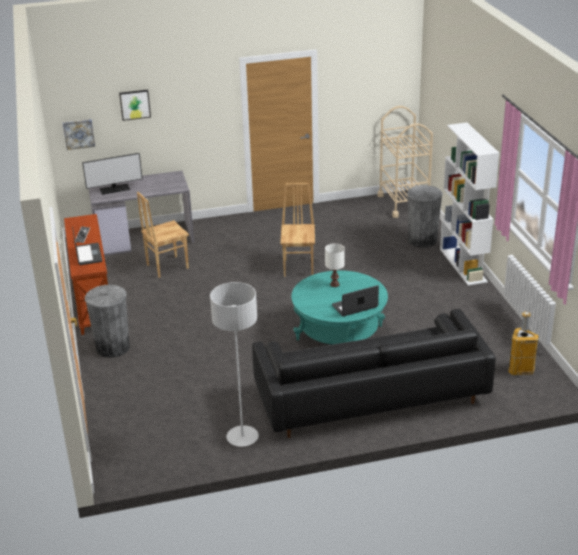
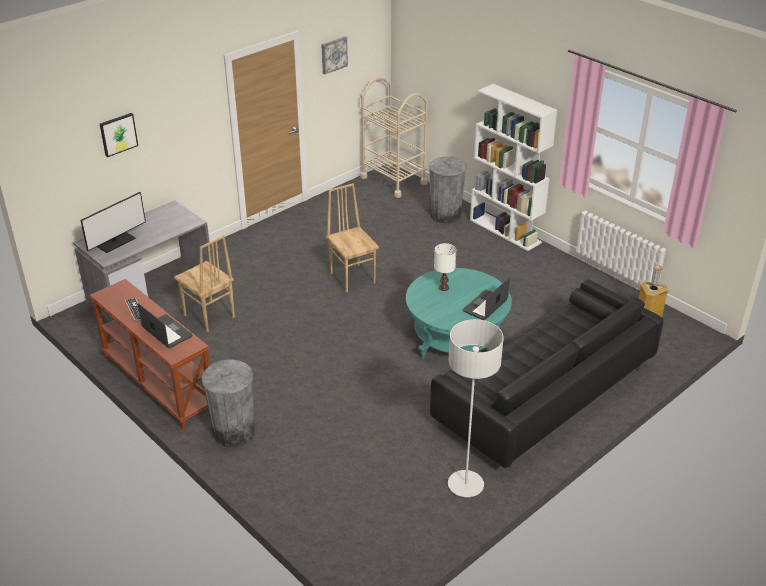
camera: 30 degrees left, 5 degrees up
picture [63,119,95,150] -> picture moved to [321,36,348,74]
brown chair [137,192,189,278] -> brown chair turned 75 degrees counterclockwise [174,235,235,333]

